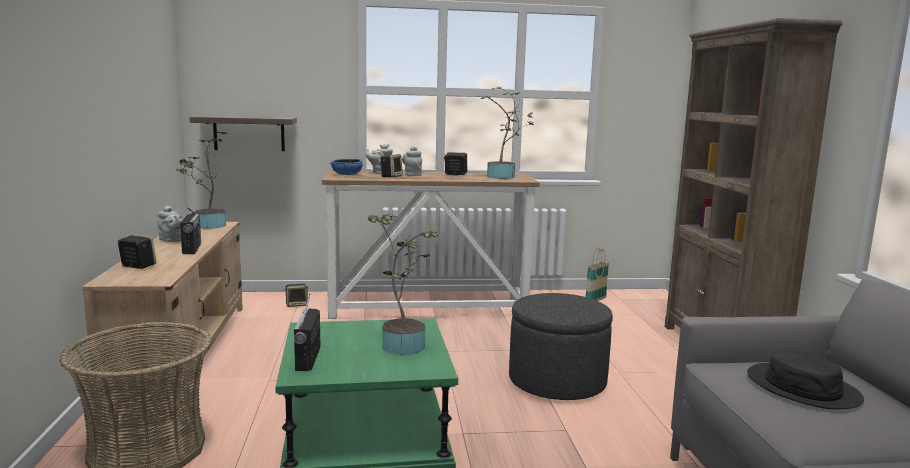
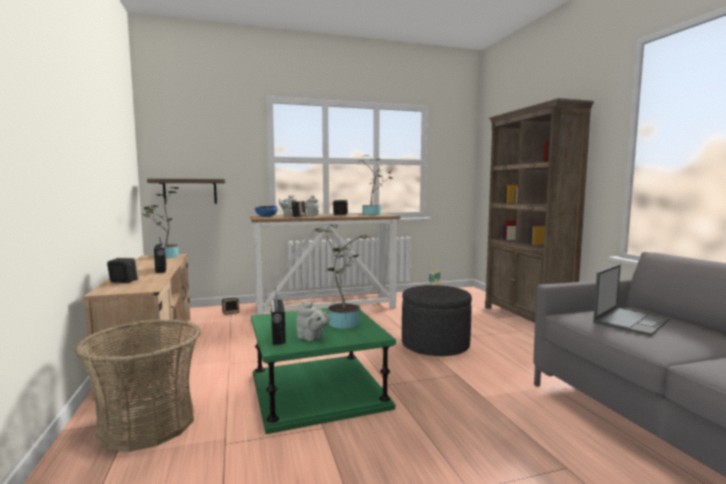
camera: 10 degrees left, 5 degrees down
grey teapot [158,206,183,242] -> grey teapot moved to [296,301,330,341]
black hat [747,350,864,410] -> laptop [593,264,670,336]

